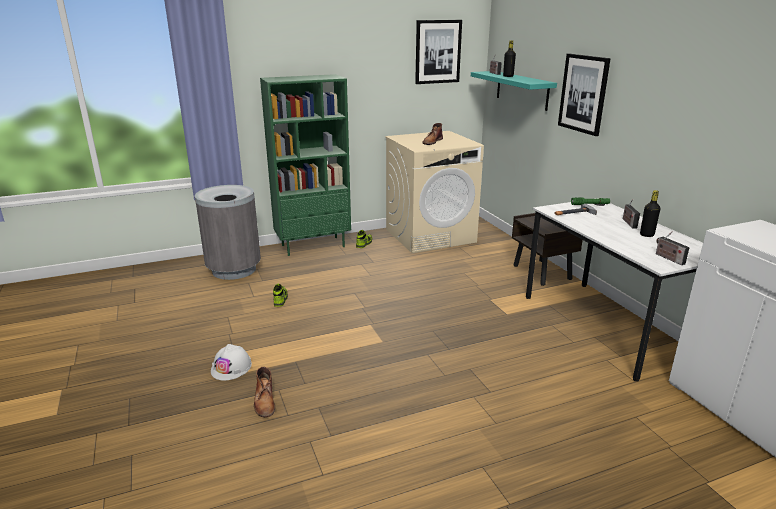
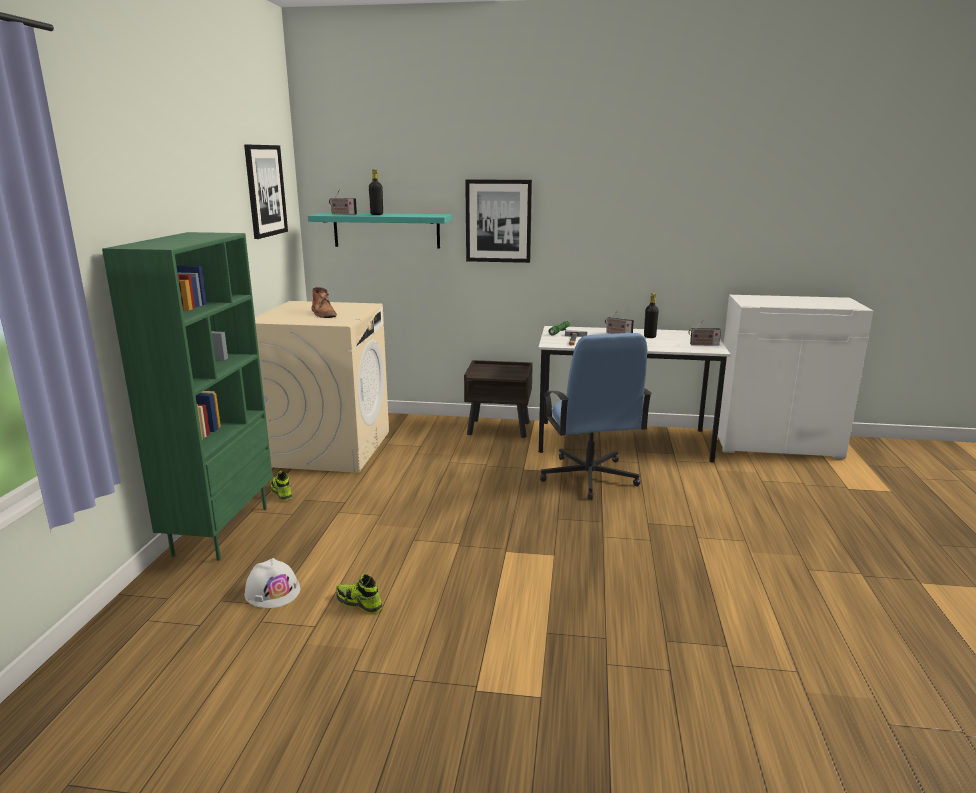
camera: 60 degrees left, 5 degrees down
grey trash can [195,185,261,280] -> none
white hard hat [211,344,252,381] -> white hard hat moved to [245,558,301,608]
brown boot [254,367,275,417] -> none
none -> blue office chair [540,333,652,499]

